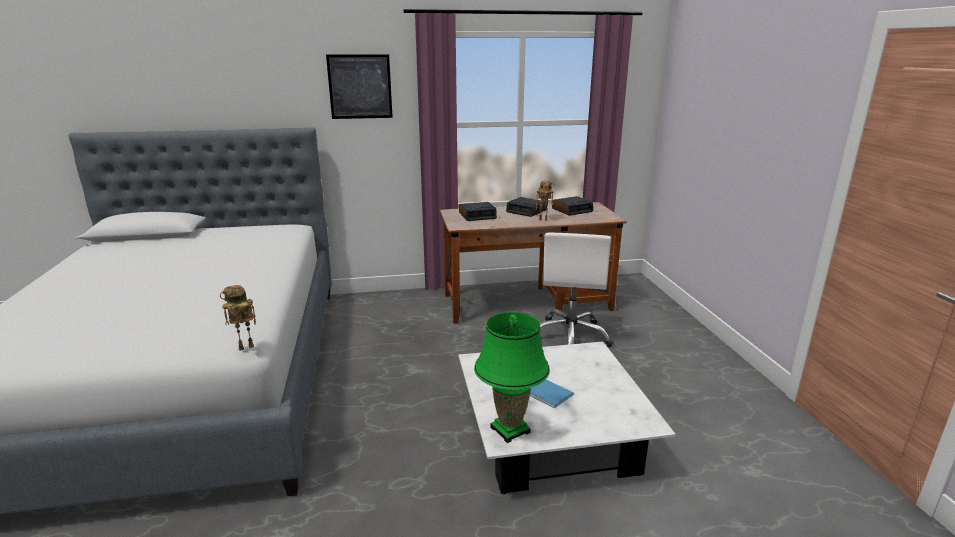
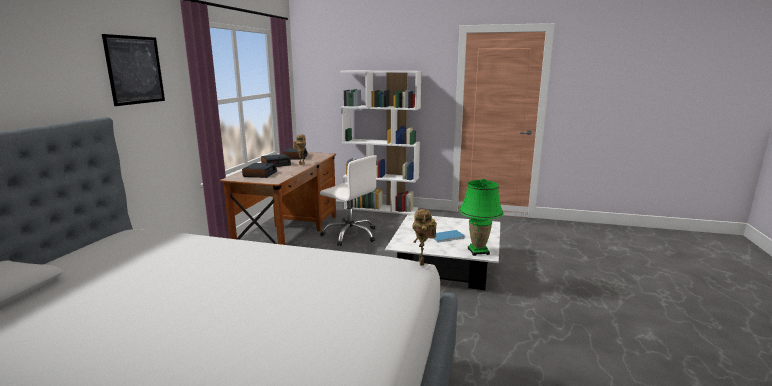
camera: 65 degrees left, 5 degrees down
none -> white bookcase [340,71,422,215]

